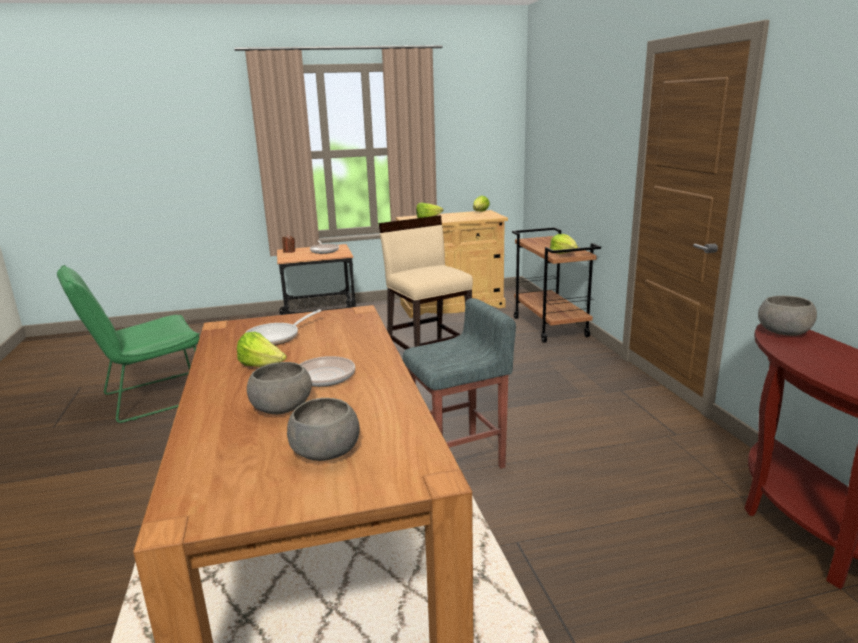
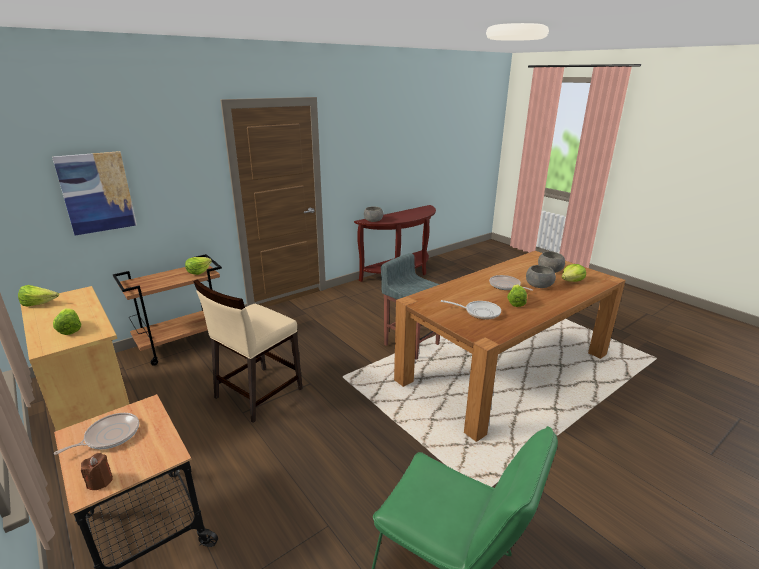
camera: 115 degrees left, 5 degrees up
none -> picture [52,151,137,236]
none -> lettuce [562,264,586,282]

